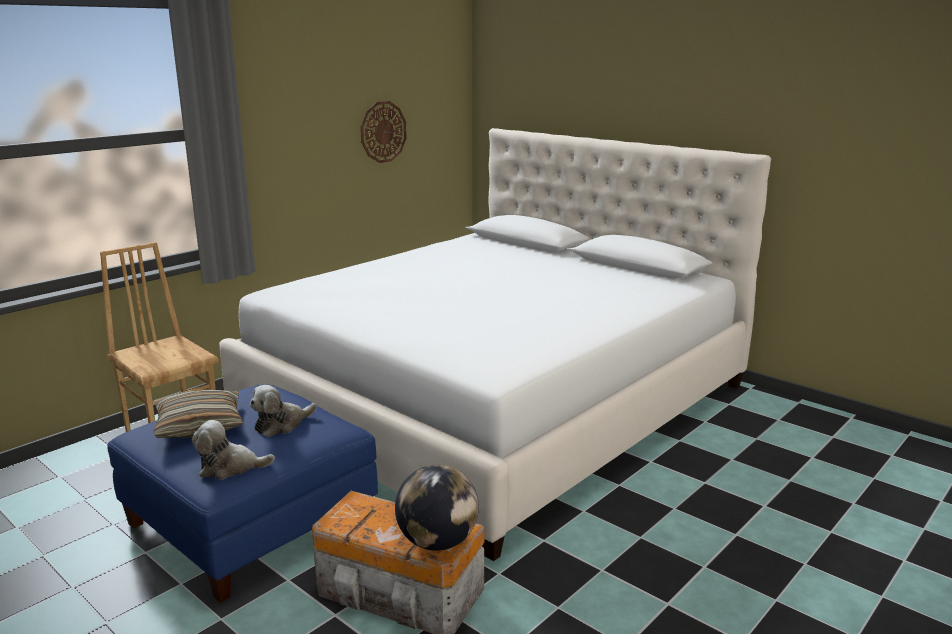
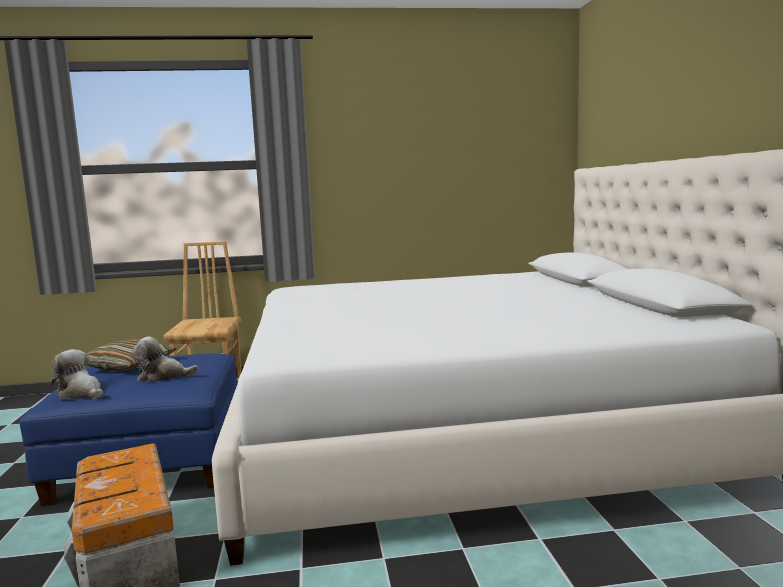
camera: 40 degrees right, 10 degrees down
wall clock [361,101,407,163] -> none
globe [395,465,479,551] -> none

